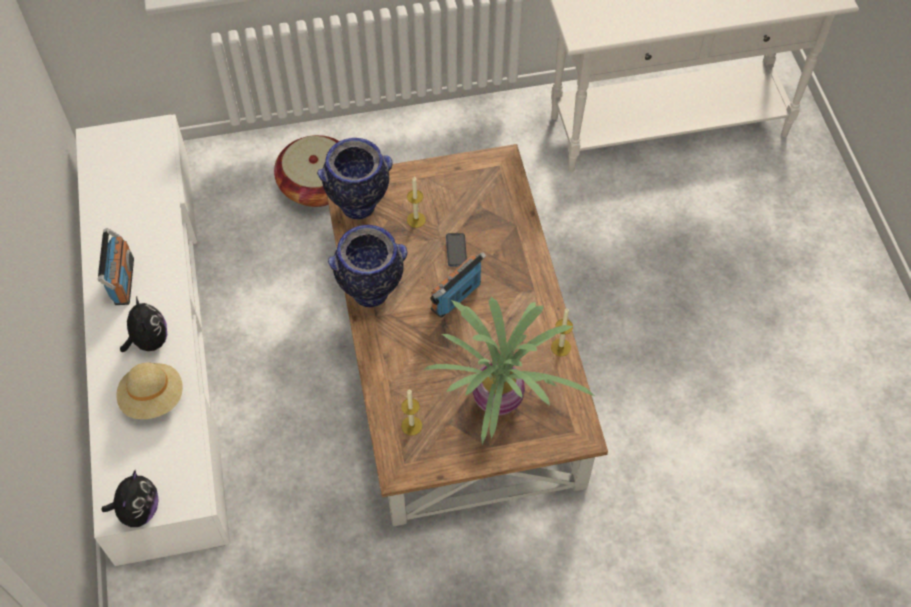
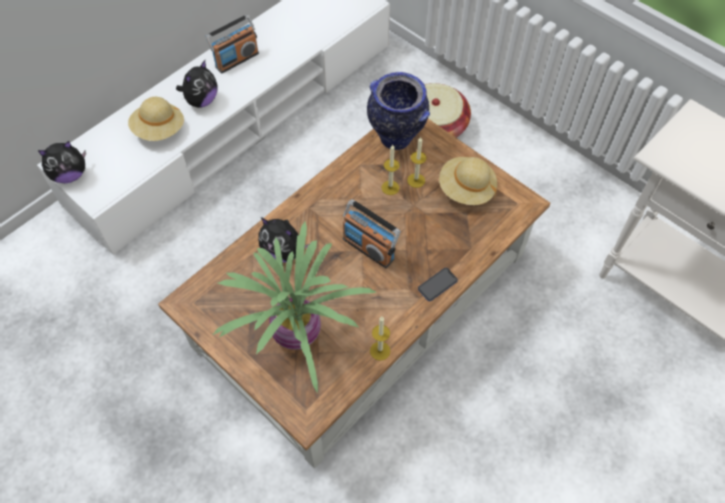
camera: 55 degrees right, 0 degrees up
vase [328,225,407,307] -> none
candle [401,390,422,436] -> candle moved to [382,145,400,195]
radio [430,252,486,318] -> radio turned 150 degrees counterclockwise [343,199,401,268]
phone [446,233,467,266] -> phone moved to [418,268,458,301]
none -> plush toy [258,217,309,263]
none -> beige hat [439,157,497,205]

